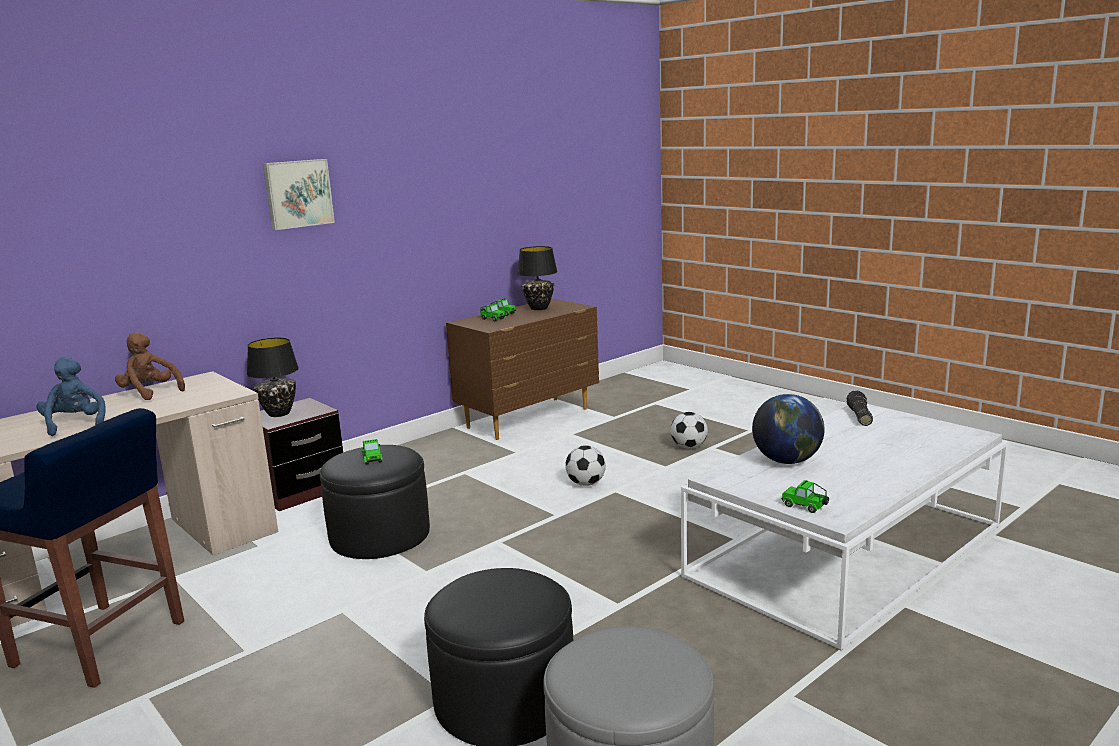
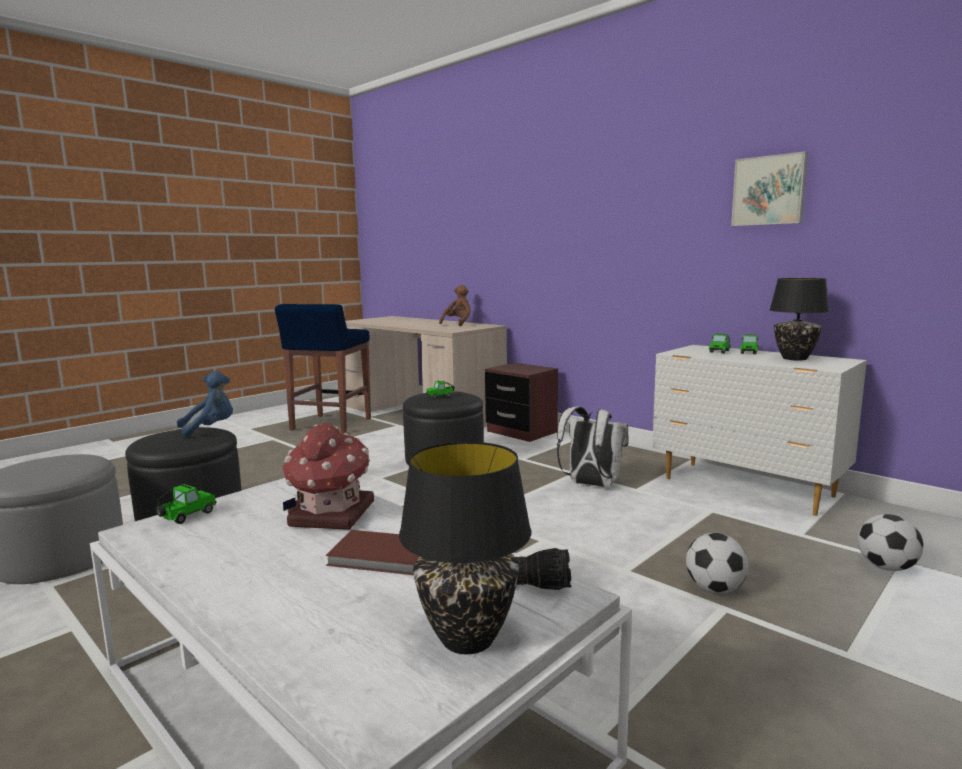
camera: 85 degrees right, 5 degrees down
blue plush toy [36,357,106,436] -> blue plush toy moved to [177,371,233,438]
black table lamp [247,338,299,417] -> black table lamp moved to [399,442,531,654]
picture [263,159,335,230] -> picture moved to [731,151,808,226]
brown dresser [446,299,599,440] -> white dresser [652,345,867,516]
football [565,445,606,486] -> football moved to [857,514,924,571]
globe [752,394,825,464] -> toy house [282,422,374,530]
none -> brown book [325,530,420,575]
none -> white backpack [557,407,629,487]

